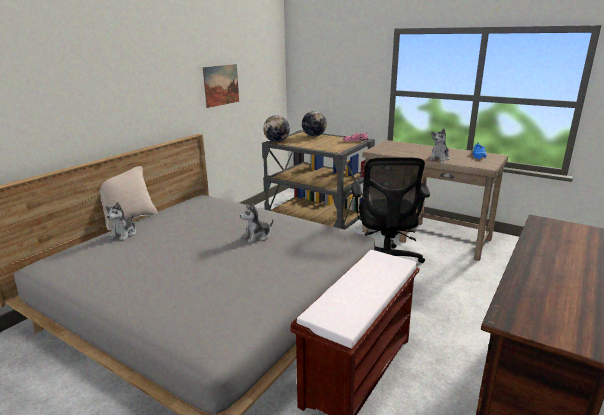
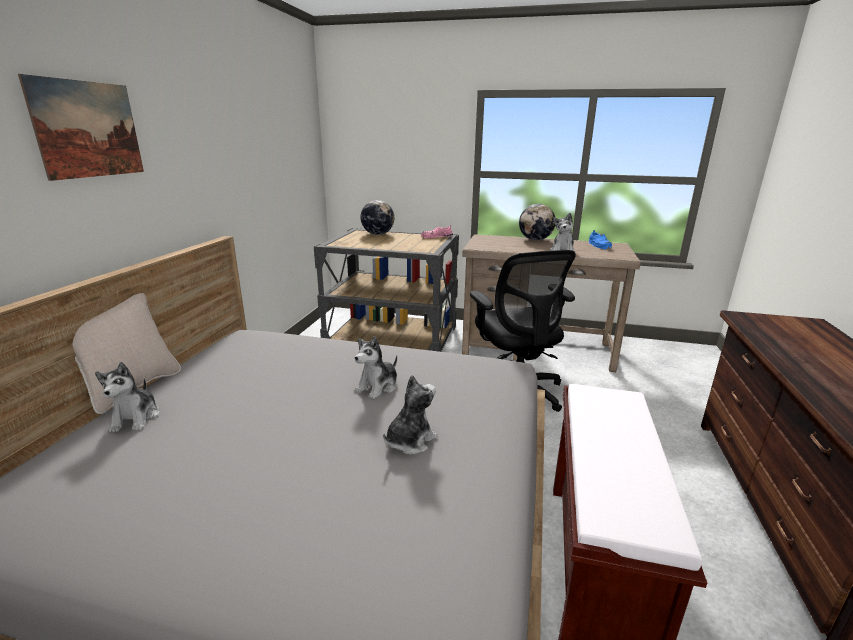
camera: 20 degrees left, 0 degrees up
picture [203,64,239,108] -> picture moved to [18,74,144,181]
globe [263,115,290,142] -> globe moved to [519,204,555,240]
none -> plush toy [383,375,438,455]

